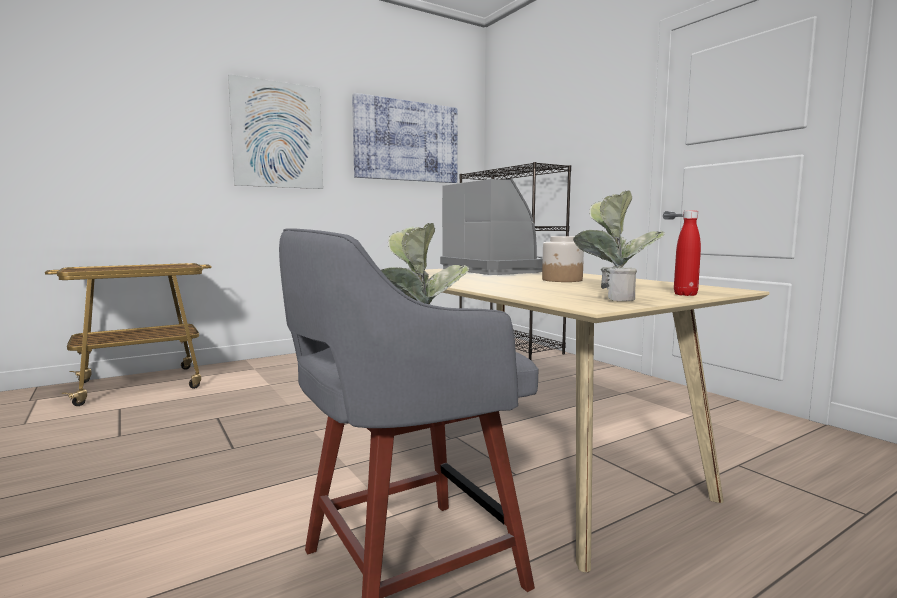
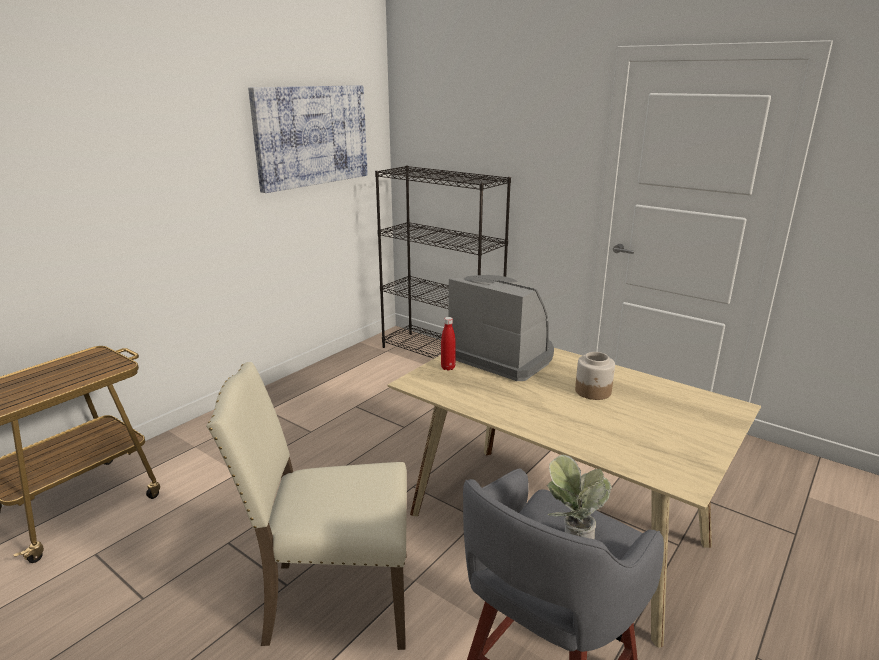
camera: 20 degrees left, 15 degrees up
picture [228,74,323,189] -> none
potted plant [573,191,665,301] -> none
red bottle [674,210,701,296] -> red bottle moved to [441,317,456,370]
none -> beige chair [206,362,407,650]

